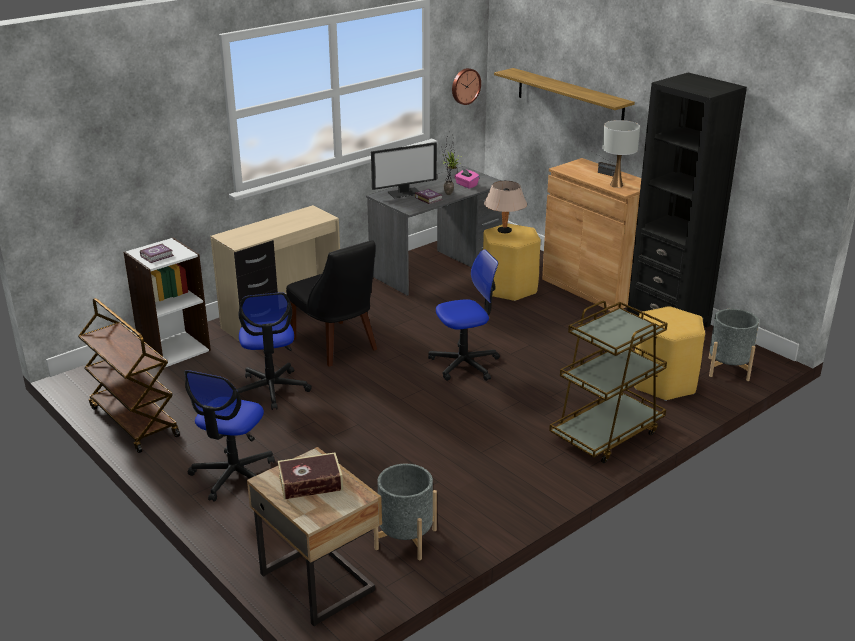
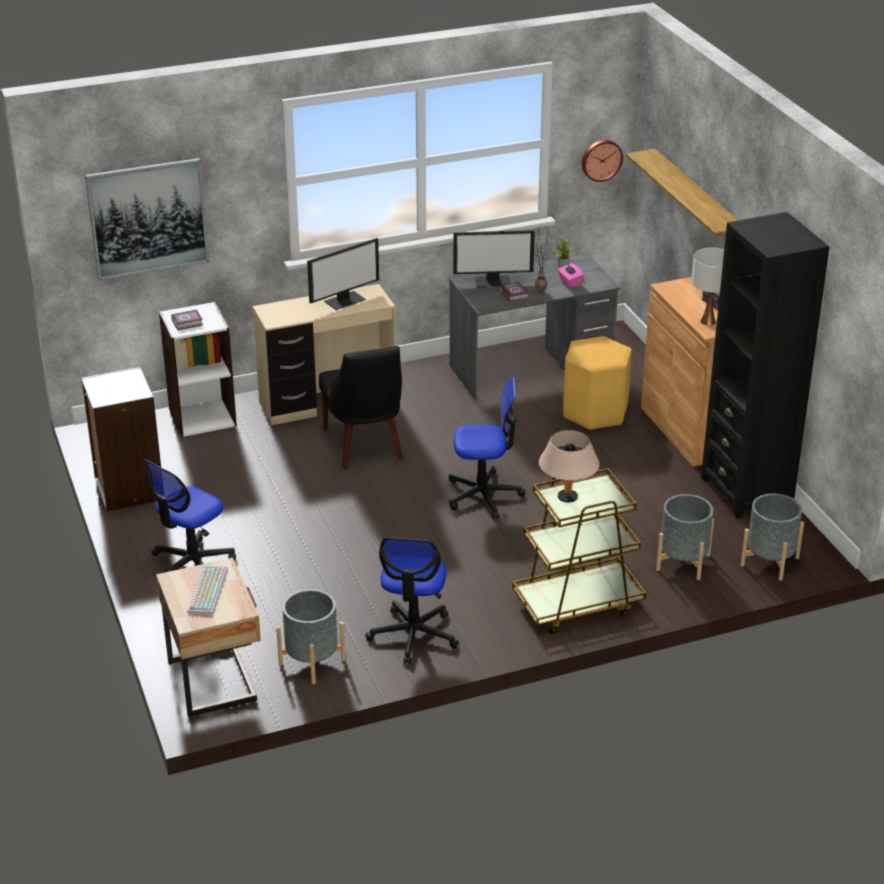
camera: 20 degrees right, 5 degrees up
brown cart [78,298,180,453] -> white bookcase [81,367,161,512]
office chair [236,292,312,410] -> office chair moved to [365,537,459,664]
book [278,452,343,500] -> keyboard [187,565,228,615]
beige table lamp [484,181,527,234] -> beige table lamp moved to [539,430,600,503]
yellow stool [634,306,705,401] -> grey planter [656,494,714,580]
none -> picture [85,158,209,281]
none -> monitor [307,238,379,310]

